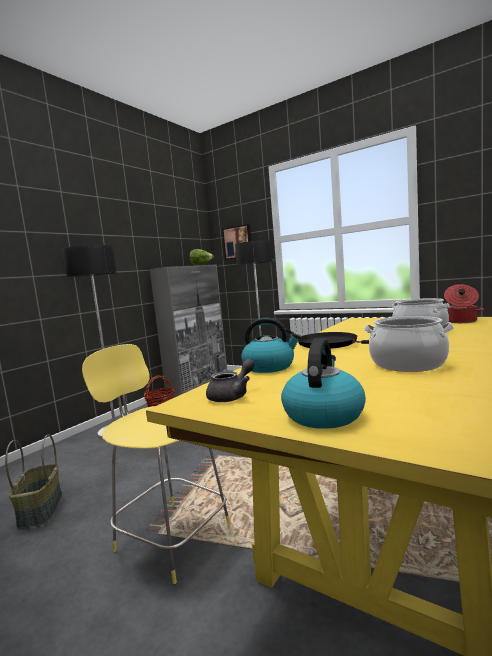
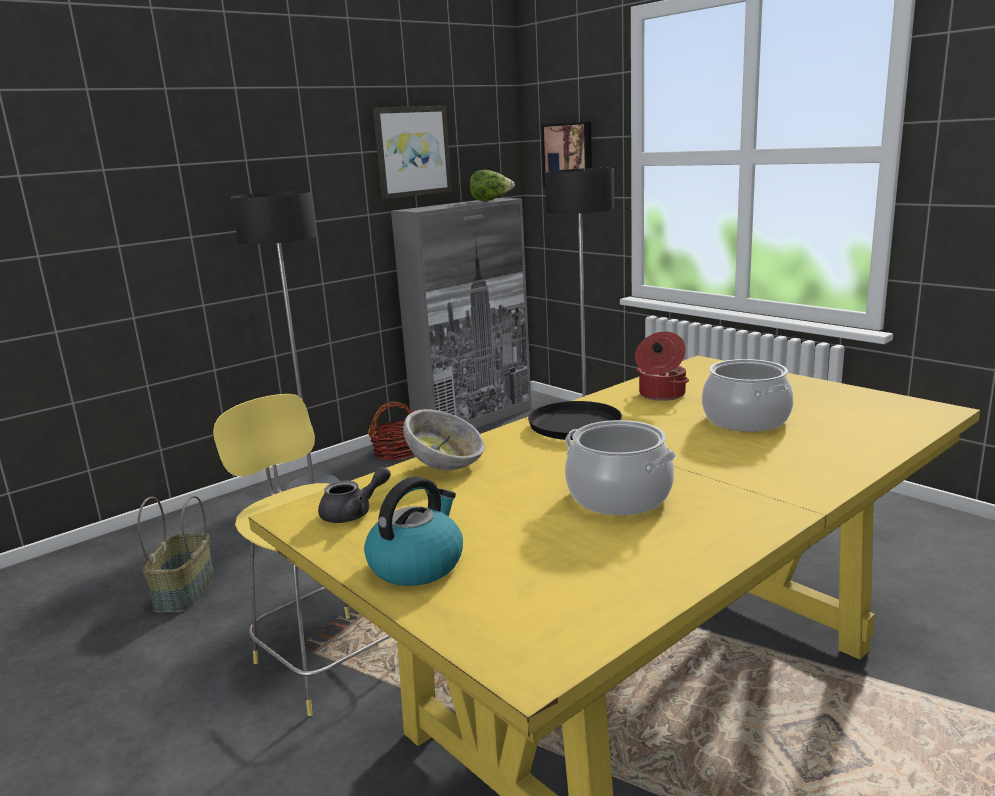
camera: 15 degrees right, 10 degrees up
kettle [241,318,301,373] -> bowl [403,409,485,470]
cooking pot [444,284,484,323] -> cooking pot moved to [635,331,689,401]
none -> picture [373,106,452,199]

